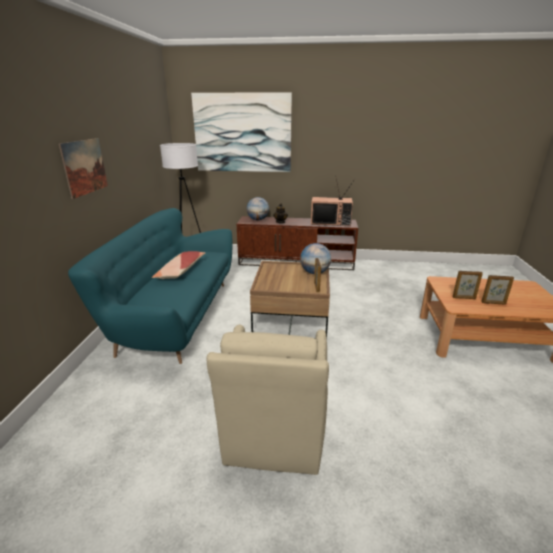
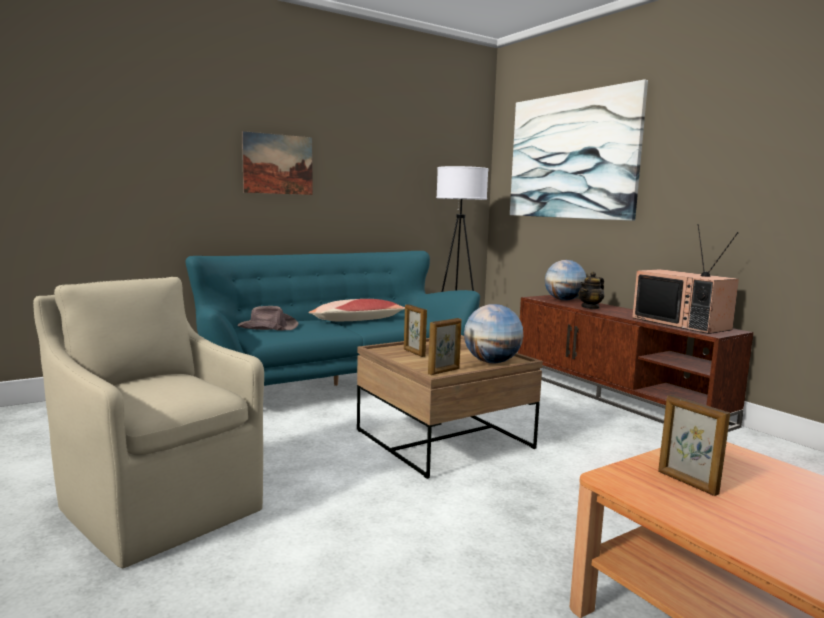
camera: 50 degrees right, 15 degrees down
beige armchair [206,324,329,475] -> beige armchair turned 75 degrees clockwise [33,277,264,568]
picture frame [481,275,514,305] -> picture frame moved to [404,304,427,357]
none -> brown hat [237,306,299,331]

